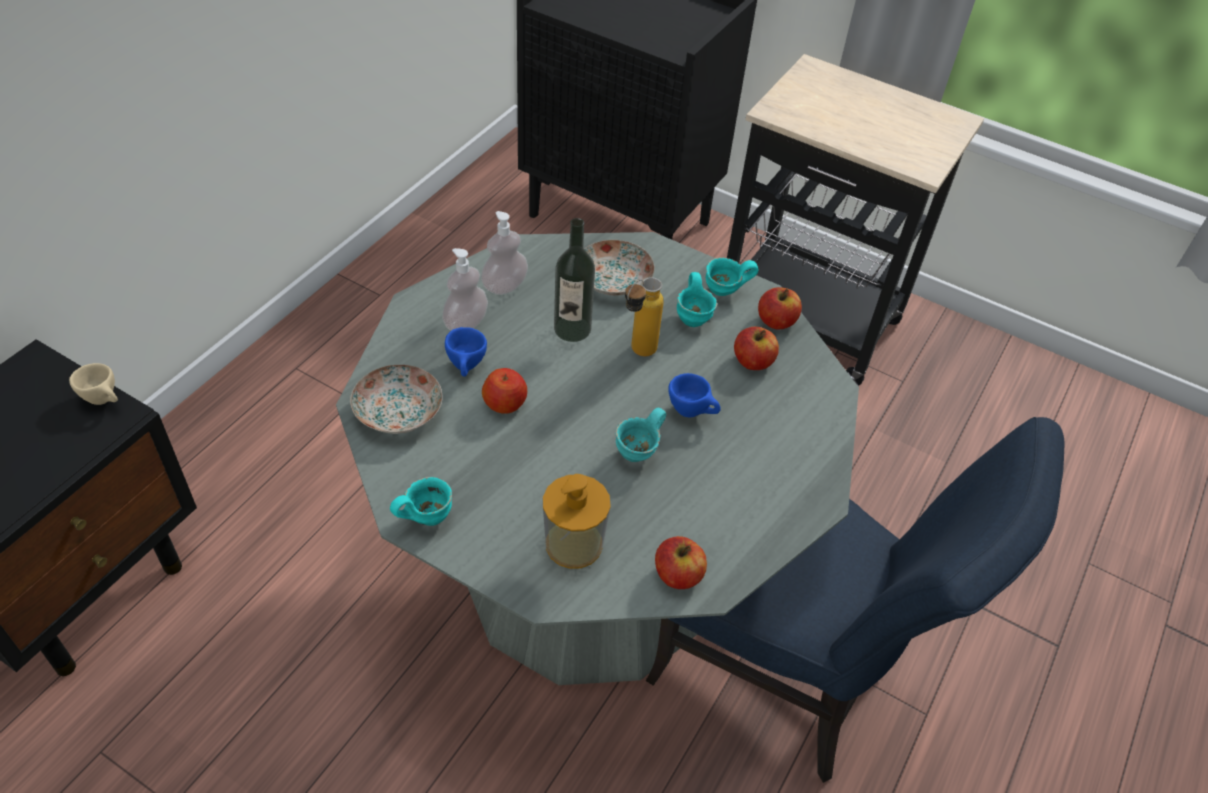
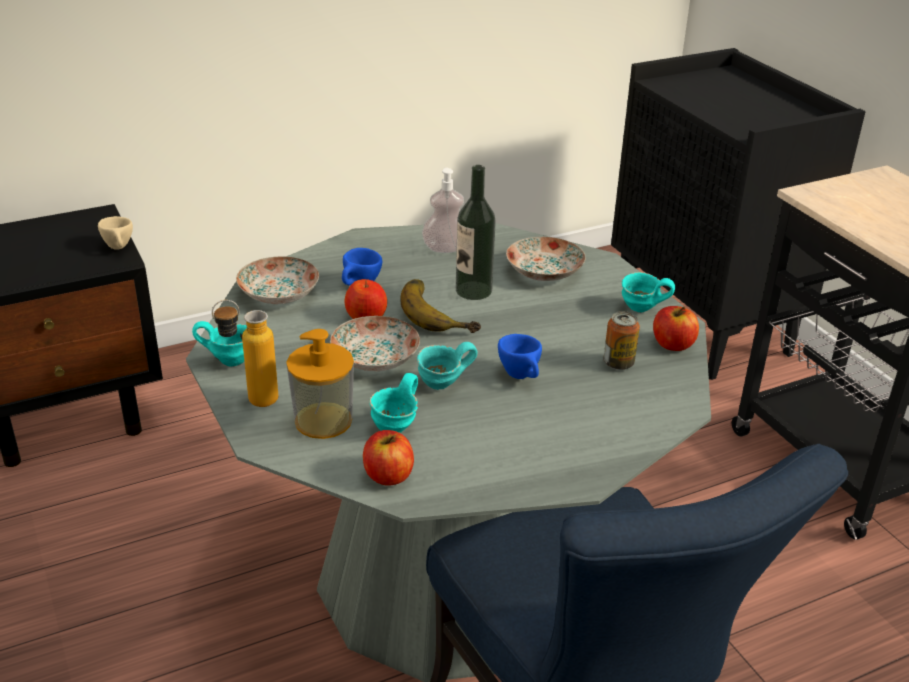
camera: 35 degrees right, 15 degrees down
soap dispenser [442,248,488,330] -> none
bottle [625,277,664,356] -> bottle moved to [212,300,278,407]
turquoise mug [677,272,717,327] -> turquoise mug moved to [369,373,418,433]
apple [734,327,779,370] -> can [603,311,640,370]
none -> plate [330,316,420,372]
none -> banana [400,279,481,333]

